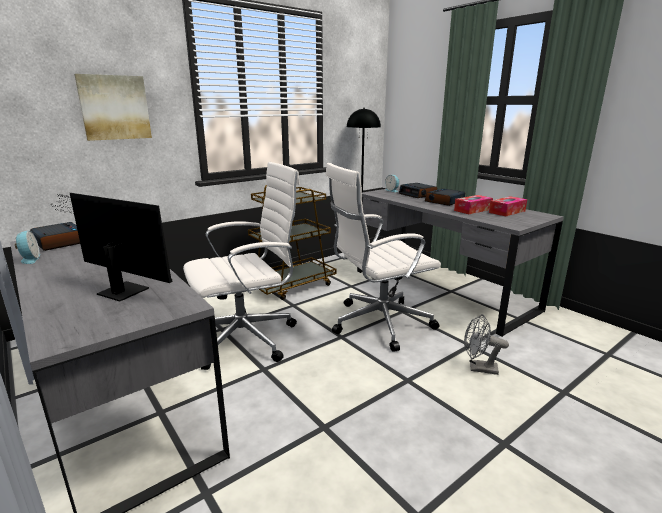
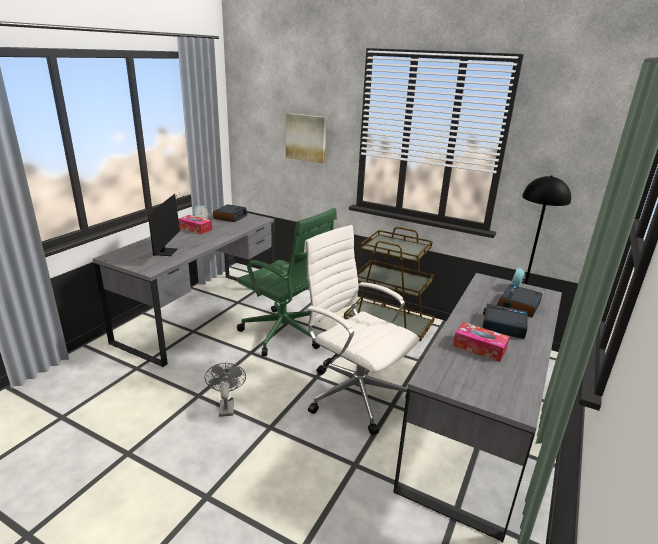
camera: 65 degrees right, 5 degrees up
white office chair [183,162,300,370] -> green office chair [237,208,337,356]
grey fan [464,314,509,375] -> grey fan moved to [205,363,246,417]
tissue box [489,196,527,216] -> tissue box moved to [178,215,212,234]

